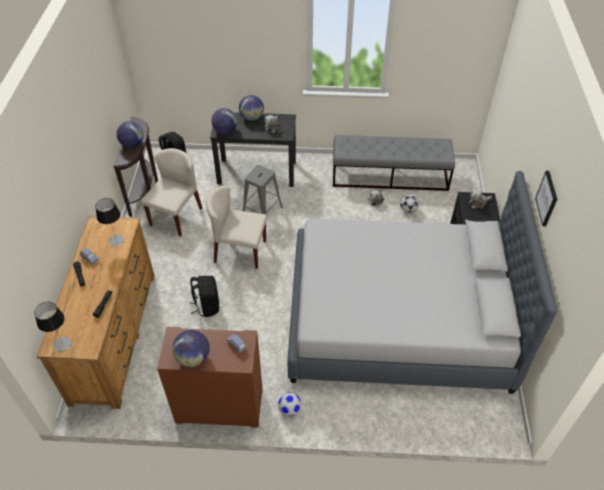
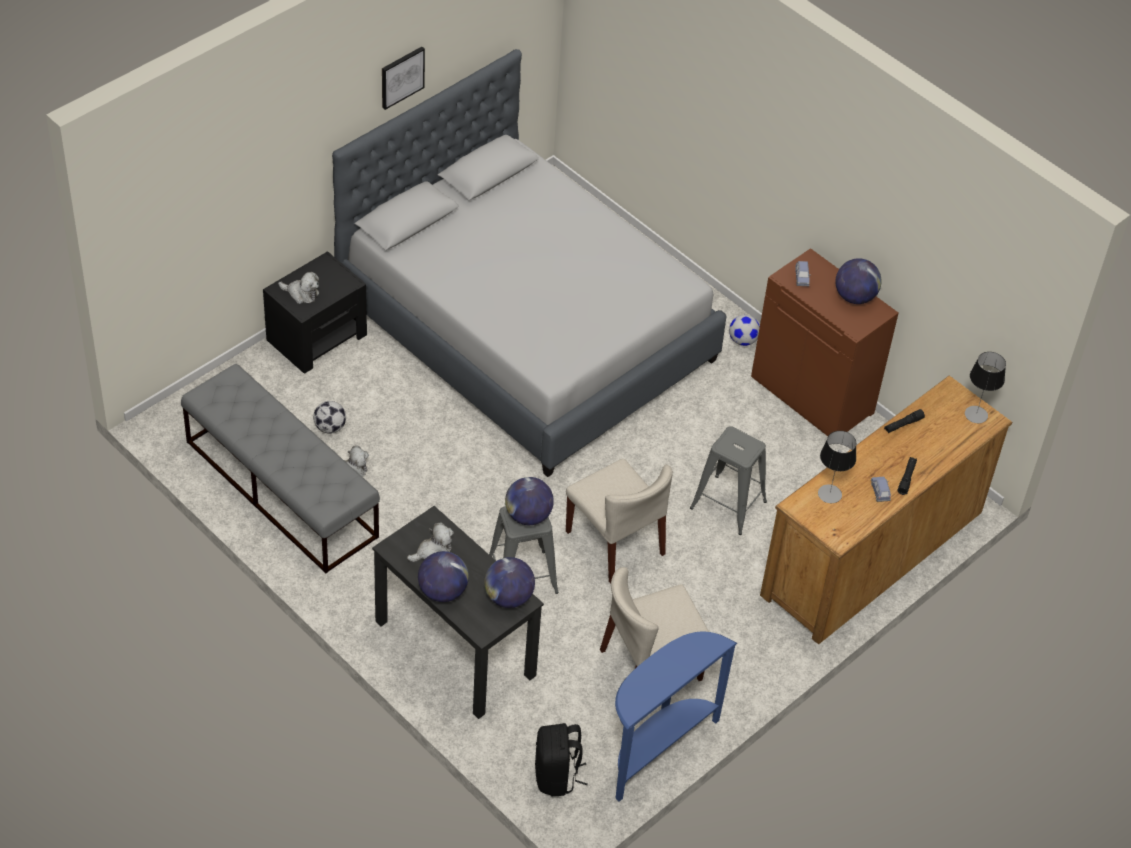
camera: 140 degrees left, 0 degrees up
brown console table [114,117,158,217] -> blue console table [615,632,737,802]
globe [117,121,144,148] -> globe moved to [505,477,554,525]
black backpack [190,276,219,317] -> grey stool [690,426,767,535]

